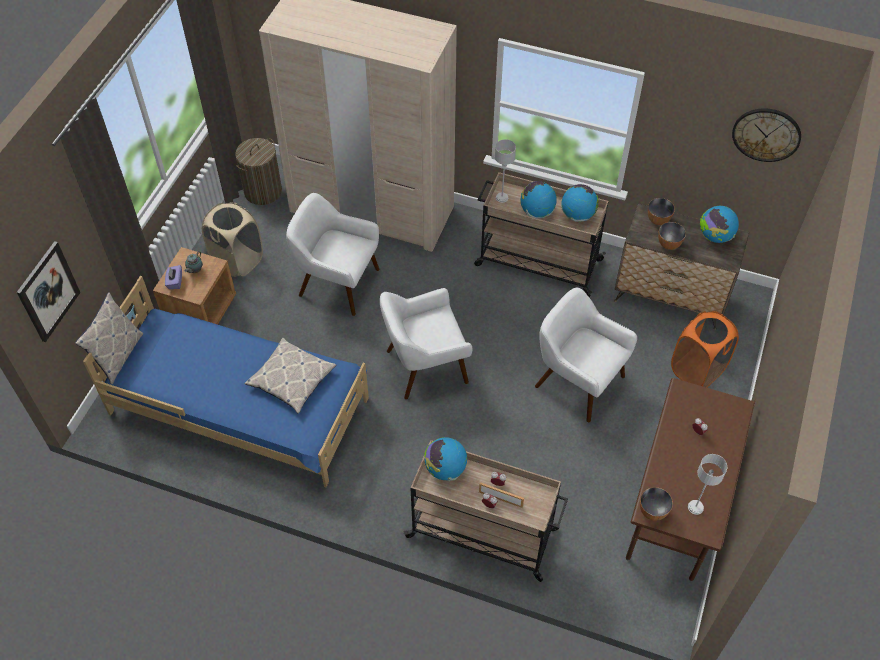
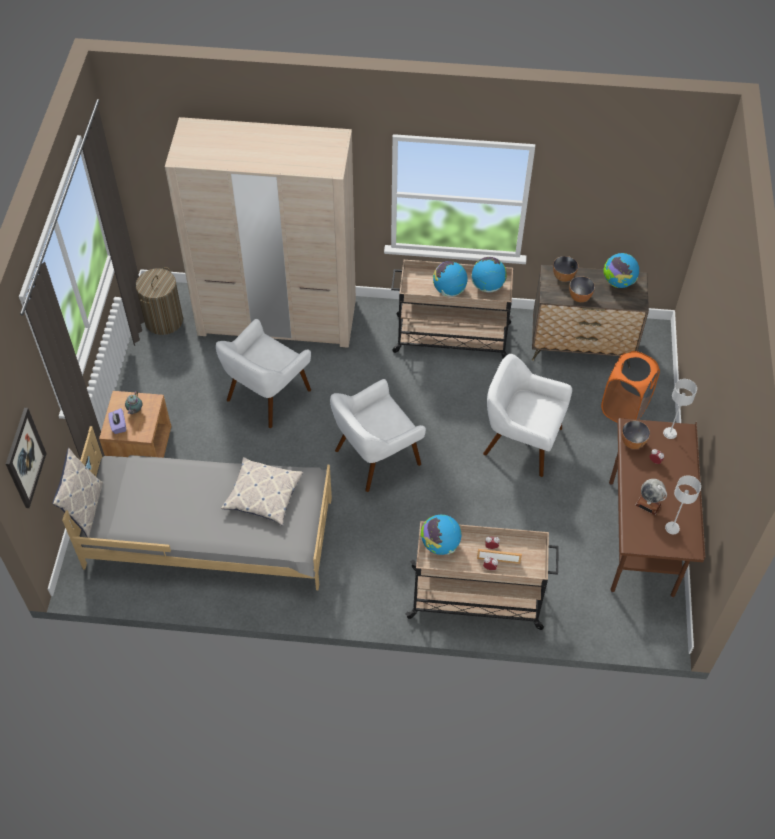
camera: 15 degrees left, 0 degrees up
blue bed [83,276,369,487] -> grey bed [62,426,332,590]
beige laundry basket [202,202,263,277] -> none
white armchair [286,193,379,316] -> white armchair turned 60 degrees counterclockwise [216,319,311,428]
grey table lamp [495,139,516,203] -> grey table lamp moved to [663,379,697,439]
bowl [640,487,673,521] -> bowl moved to [622,421,650,449]
wall clock [732,109,801,162] -> none
none -> globe [635,479,667,515]

